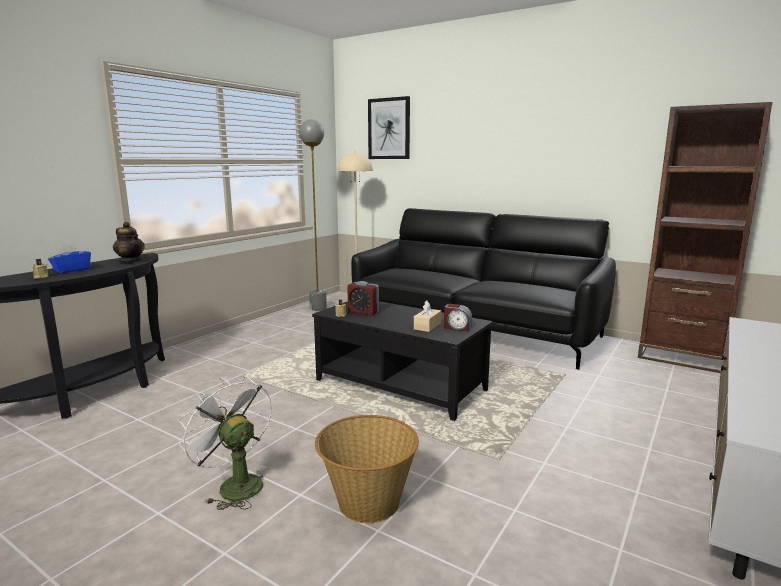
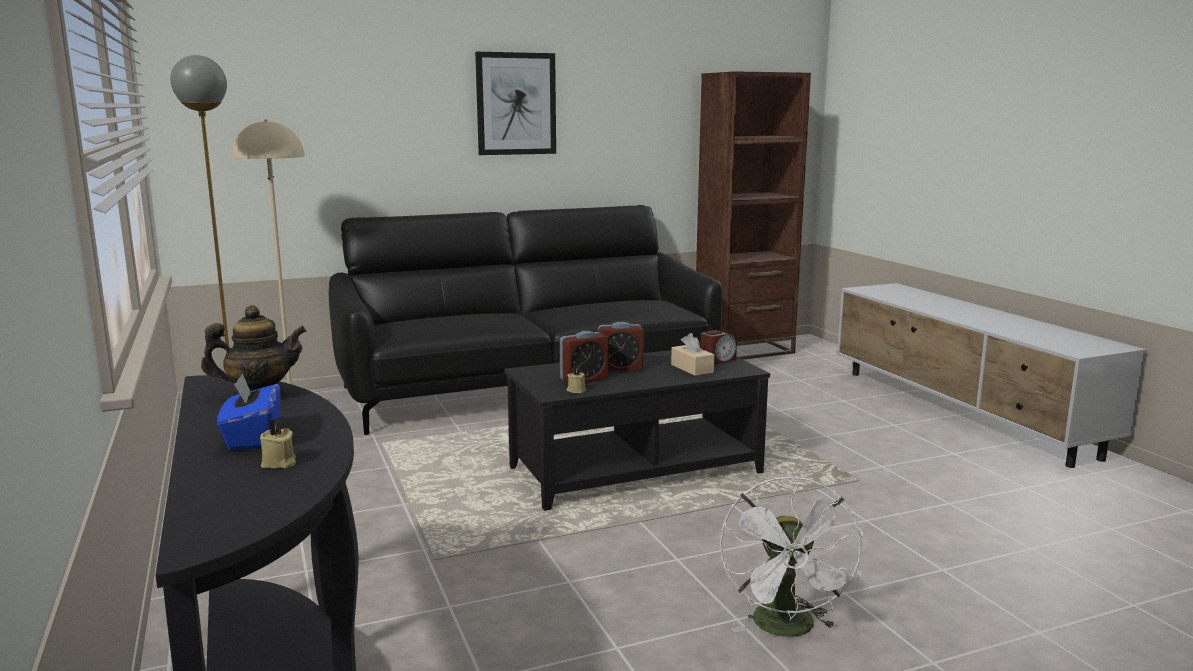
camera: 55 degrees left, 0 degrees up
white fan [178,377,272,510] -> white fan turned 75 degrees counterclockwise [720,476,863,637]
basket [315,415,419,523] -> none
picture [368,96,410,159] -> picture moved to [475,52,556,155]
none -> alarm clock [598,322,644,371]

